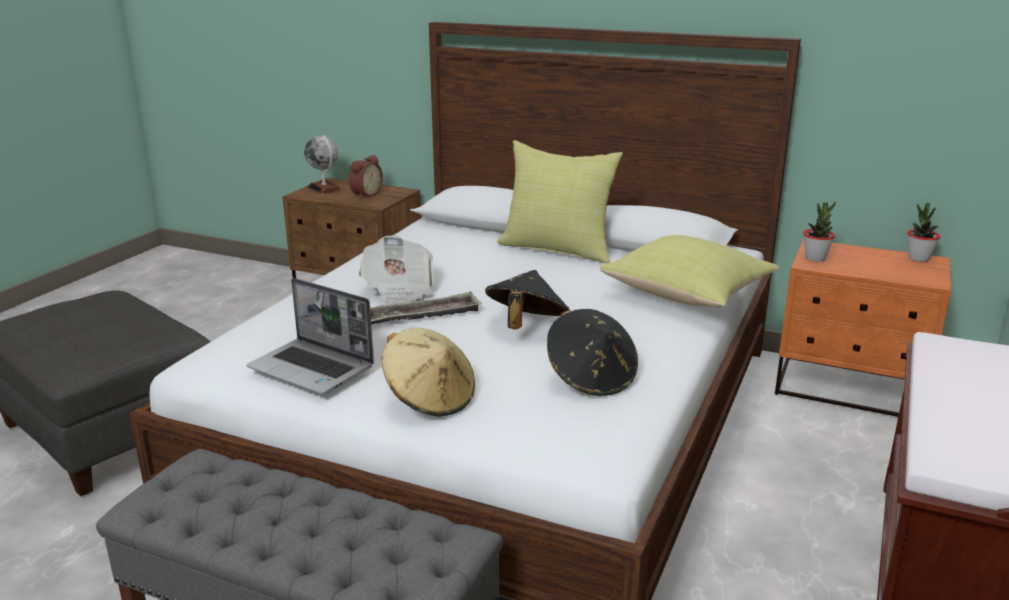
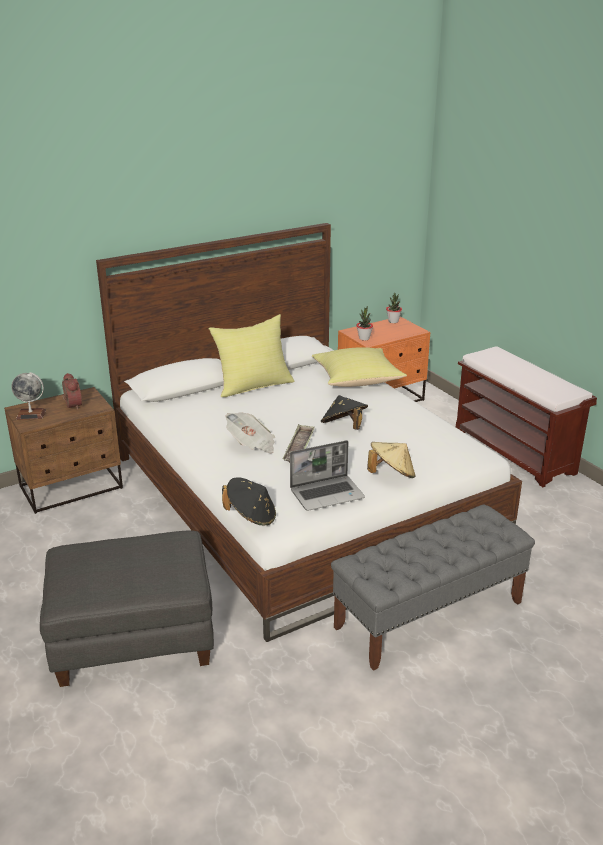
camera: 55 degrees left, 5 degrees up
black hat [547,309,638,396] -> black hat moved to [222,477,276,525]

